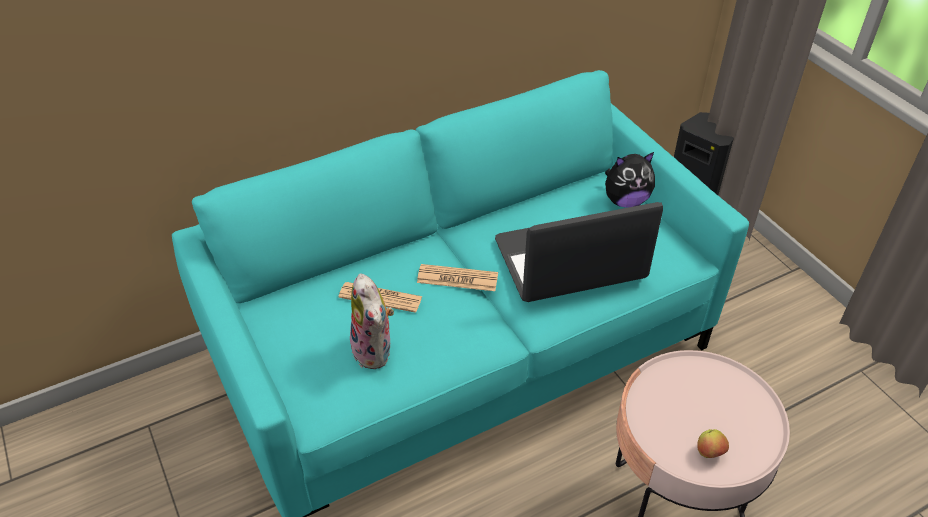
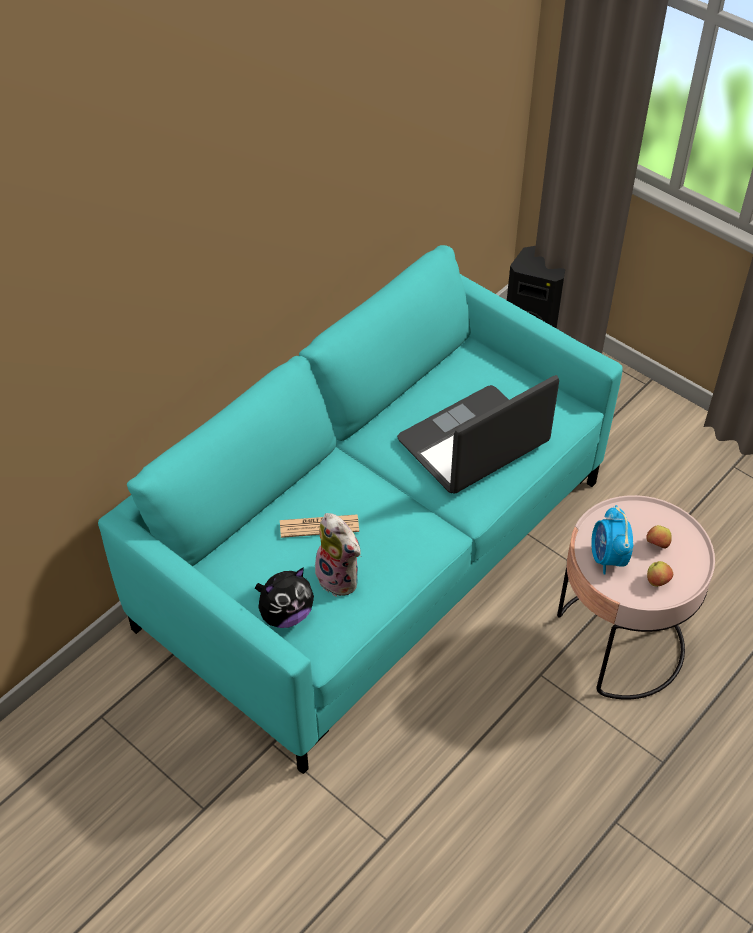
camera: 20 degrees left, 5 degrees up
newspaper [417,264,498,291] -> none
plush toy [605,152,655,208] -> plush toy moved to [255,567,314,628]
none -> alarm clock [591,505,633,575]
none -> apple [646,525,672,549]

